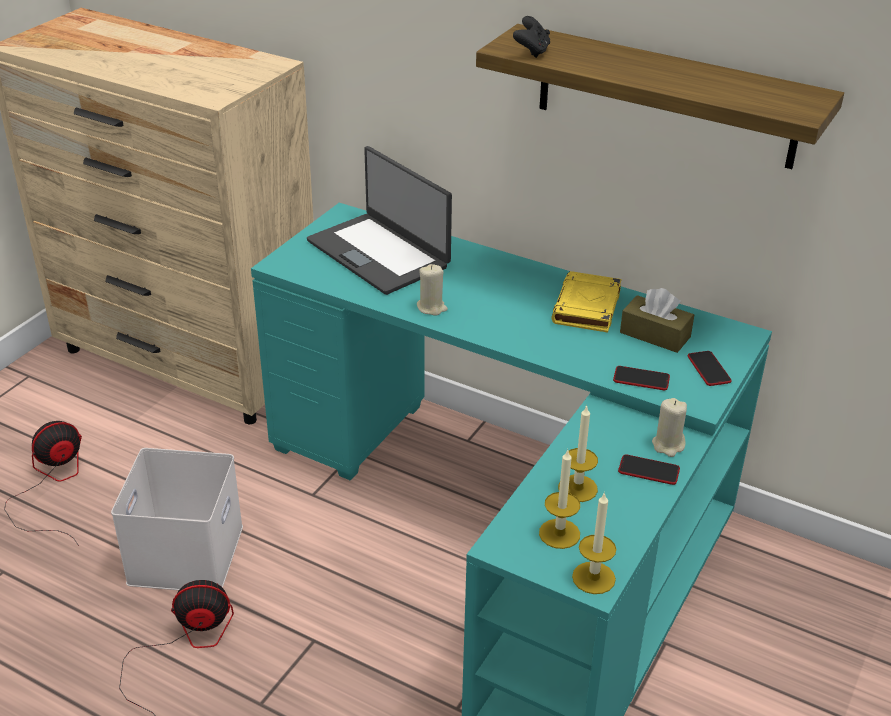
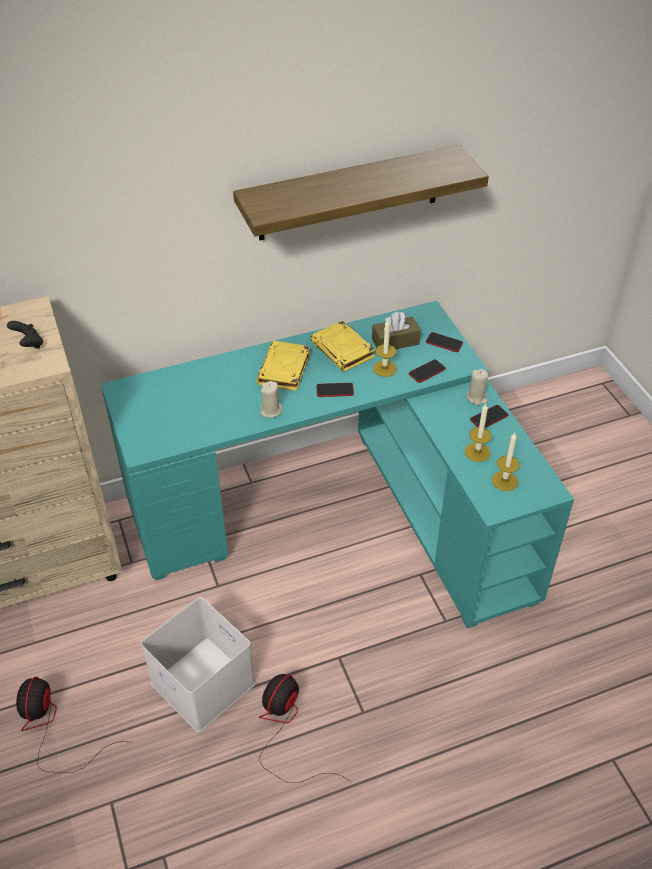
camera: 50 degrees left, 10 degrees up
laptop [307,146,452,295] -> none
black game controller [513,16,550,58] -> black game controller moved to [7,321,43,349]
candle [572,492,616,594] -> candle moved to [373,319,397,377]
none -> yellow book [256,341,310,391]
none -> phone [316,383,354,397]

